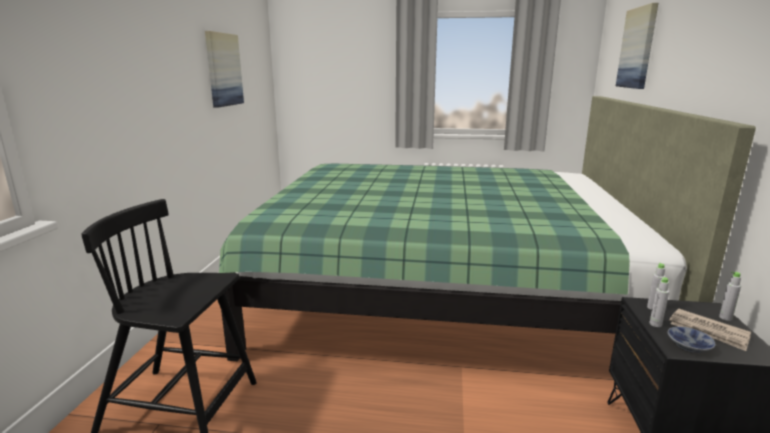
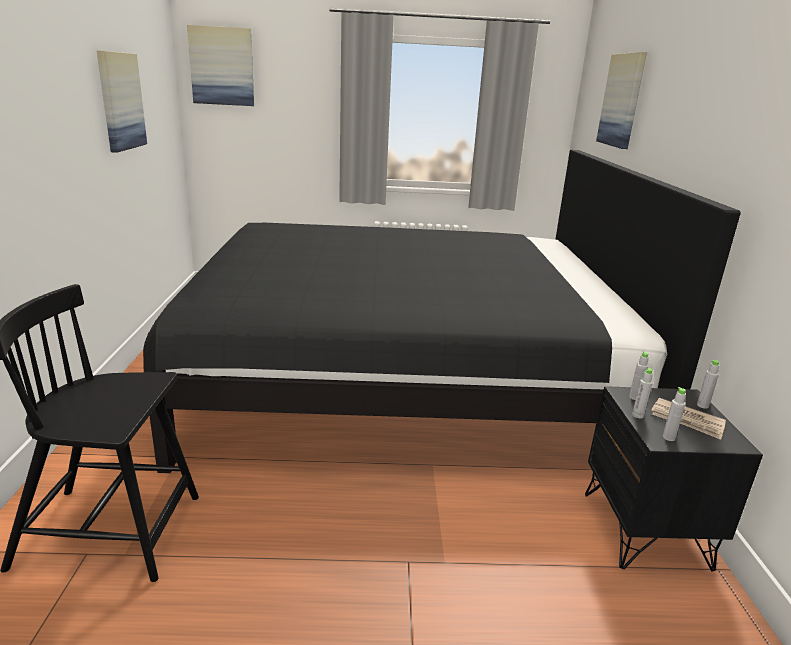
camera: 10 degrees left, 5 degrees up
green bed [219,96,756,361] -> black bed [143,150,741,473]
bowl [668,327,716,353] -> grey bottle [663,387,686,441]
none -> picture [187,25,254,106]

